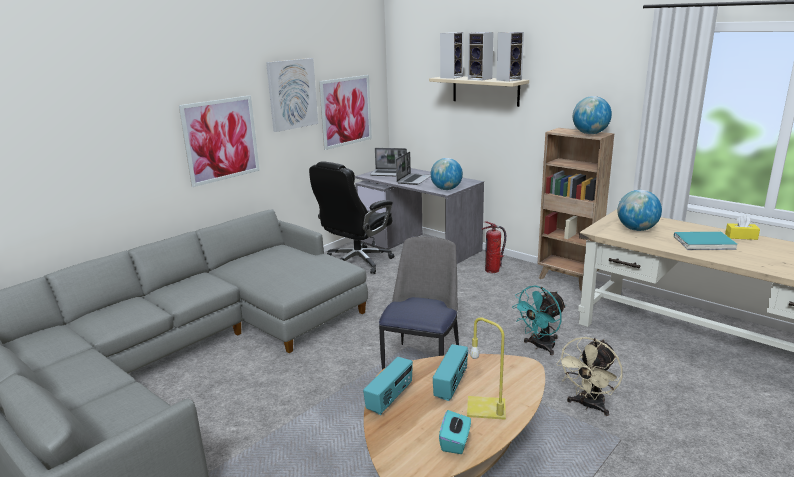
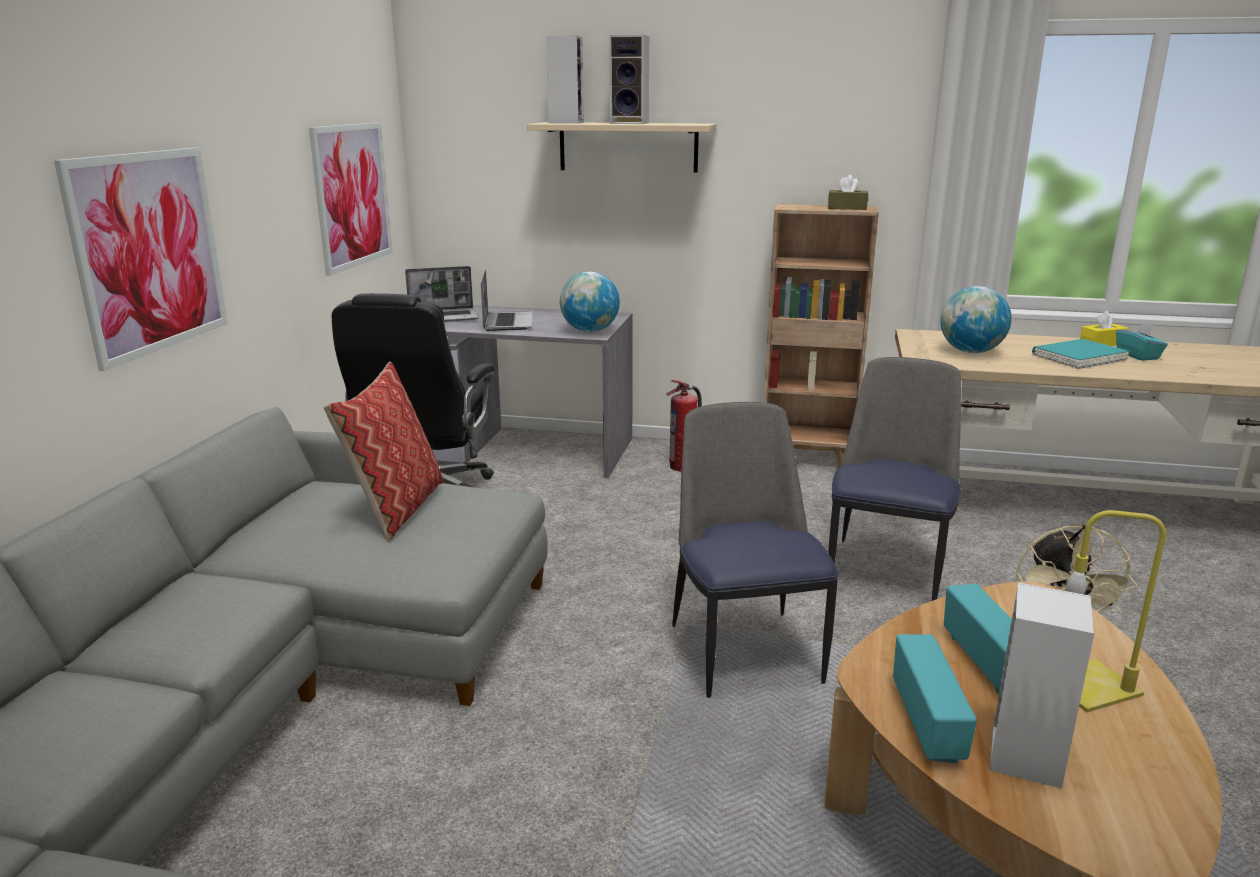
camera: 30 degrees left, 0 degrees up
picture [266,58,318,132] -> none
turquoise tissue box [439,410,471,454] -> turquoise tissue box moved to [1116,321,1168,361]
speaker [496,32,524,82] -> speaker moved to [989,582,1094,789]
turquoise fan [512,285,566,355] -> chair [828,357,961,601]
globe [573,96,612,134] -> brown tissue box [828,175,868,210]
none -> pillow [324,362,444,541]

